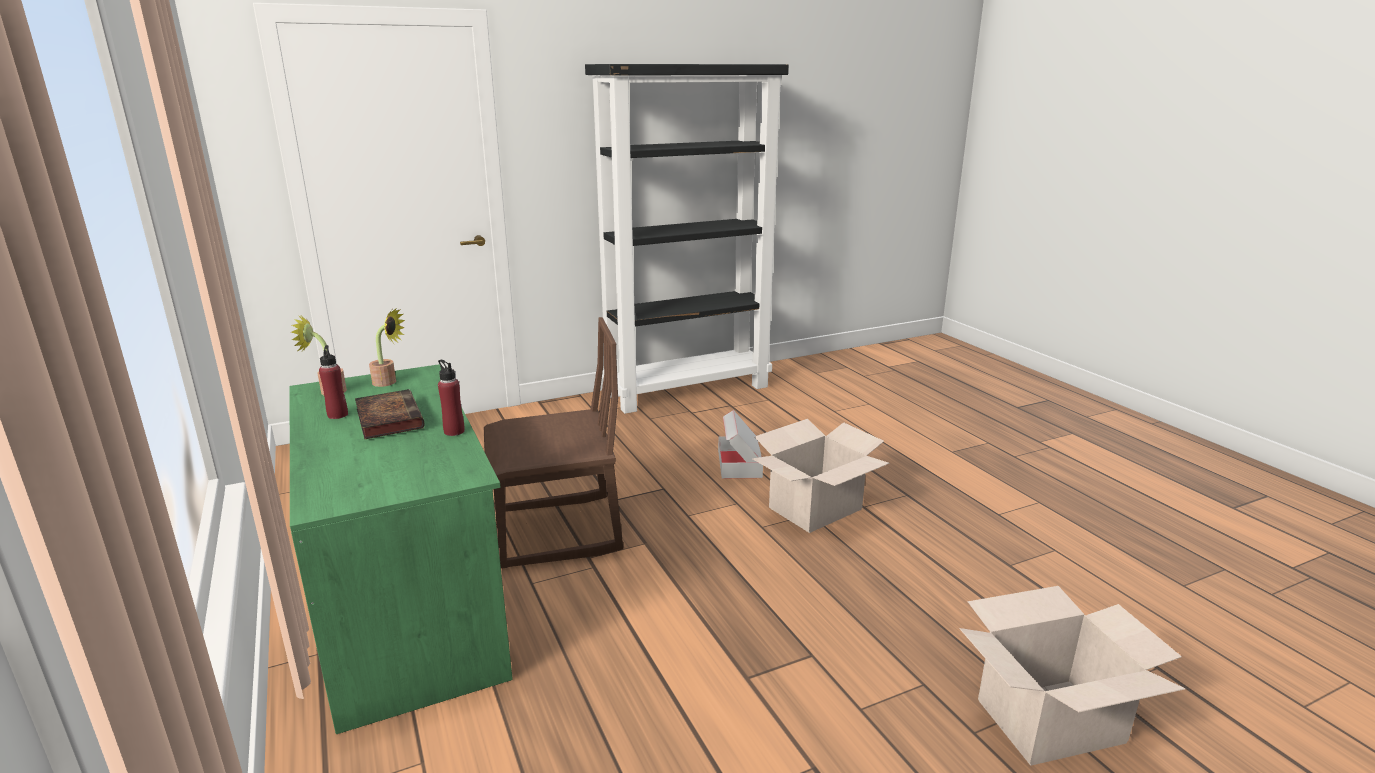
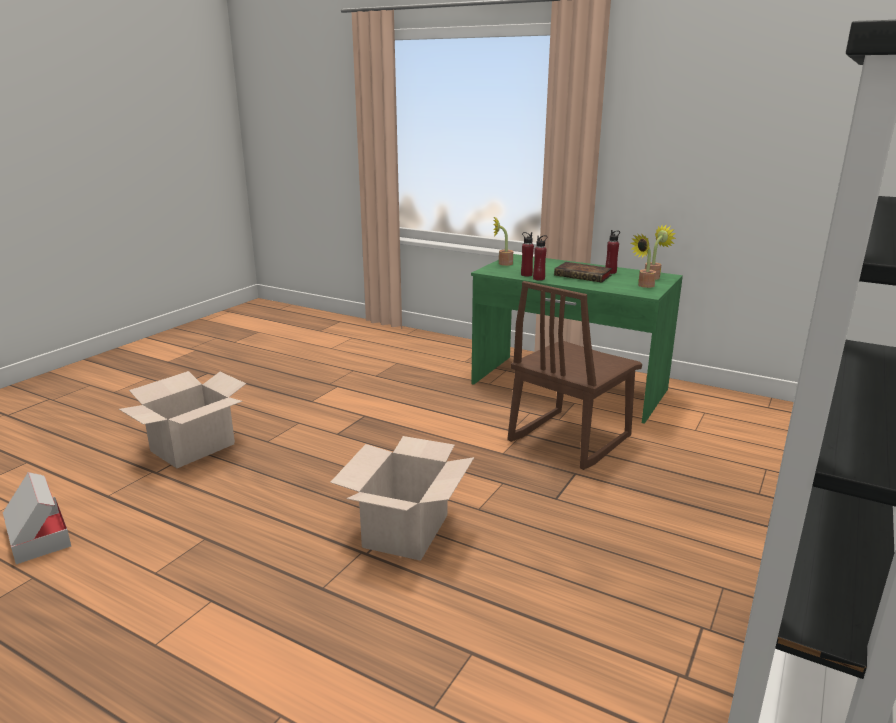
camera: 145 degrees right, 0 degrees up
cardboard box [718,410,763,478] -> cardboard box moved to [3,472,71,564]
none -> potted plant [493,216,513,266]
none -> red bottle [521,232,534,276]

